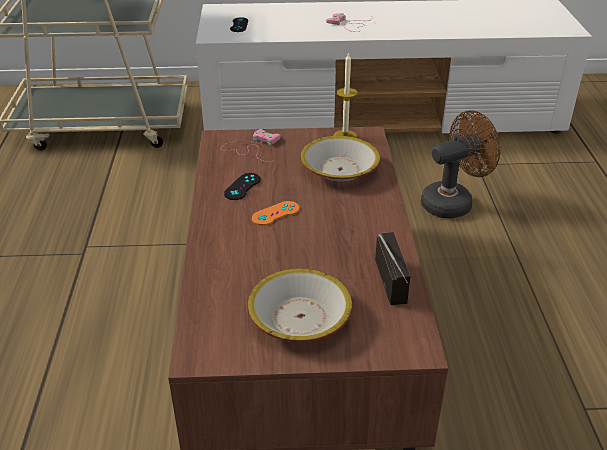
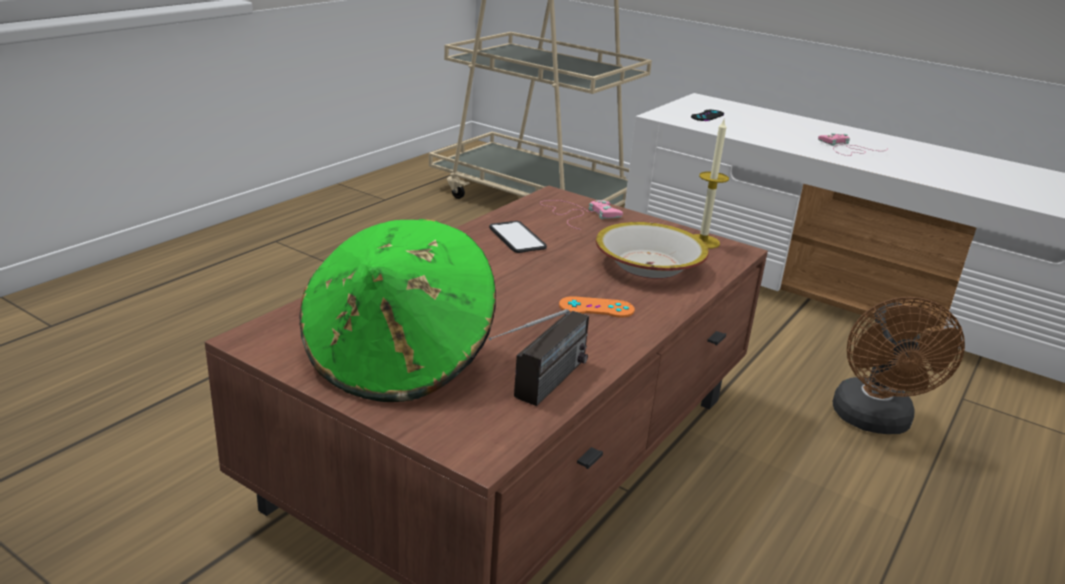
camera: 35 degrees right, 10 degrees down
black game controller [224,173,260,200] -> phone [489,221,547,253]
bowl [248,268,352,342] -> green hat [299,219,496,402]
orange game controller [252,201,299,226] -> orange game controller moved to [559,296,635,318]
brown fan [421,110,501,219] -> brown fan turned 90 degrees clockwise [833,297,965,434]

